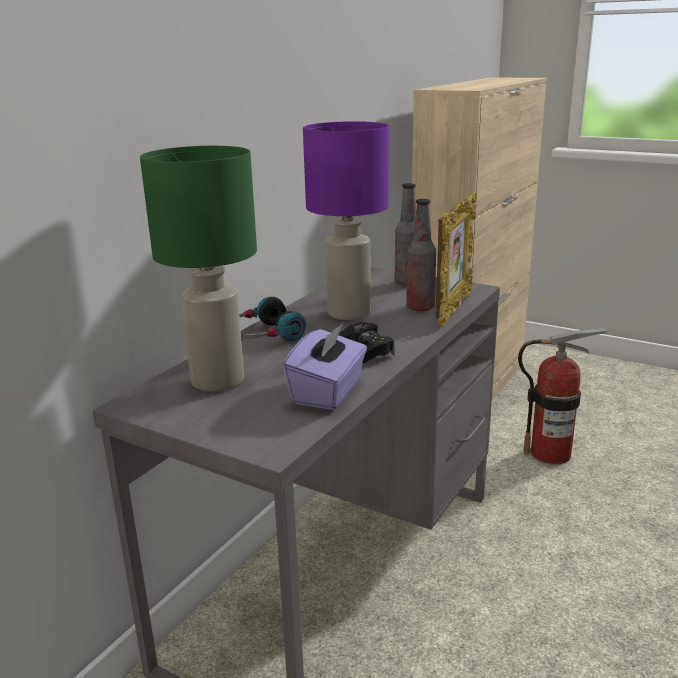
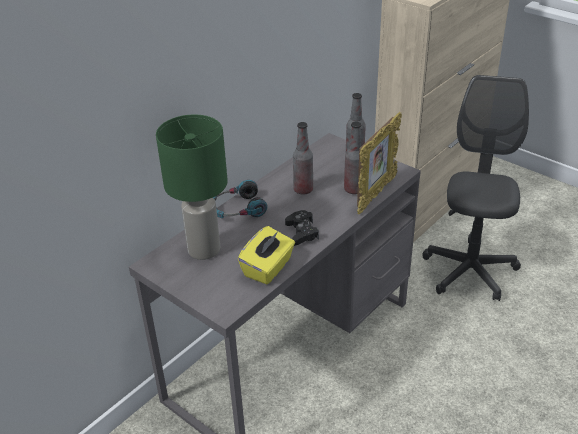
camera: 10 degrees right, 15 degrees up
purple tissue box [283,322,367,410] -> yellow tissue box [238,226,295,284]
purple table lamp [303,121,389,320] -> bottle [293,122,313,195]
fire extinguisher [518,328,607,464] -> grey office chair [422,75,529,301]

